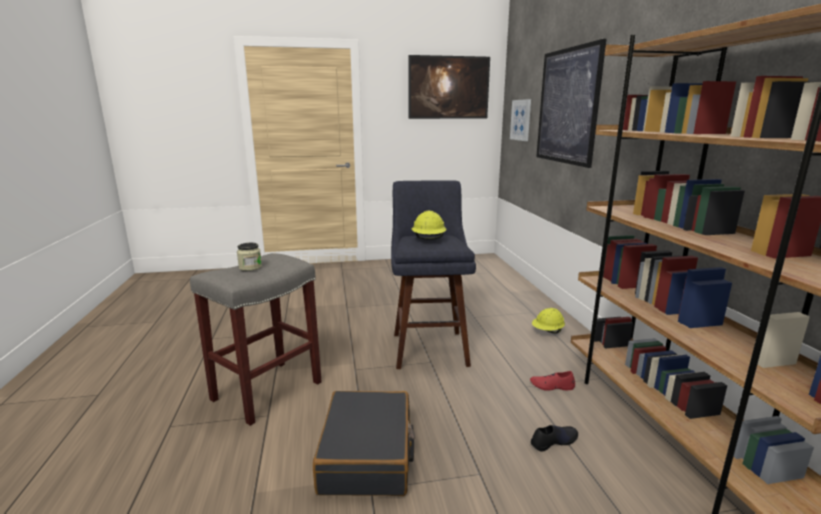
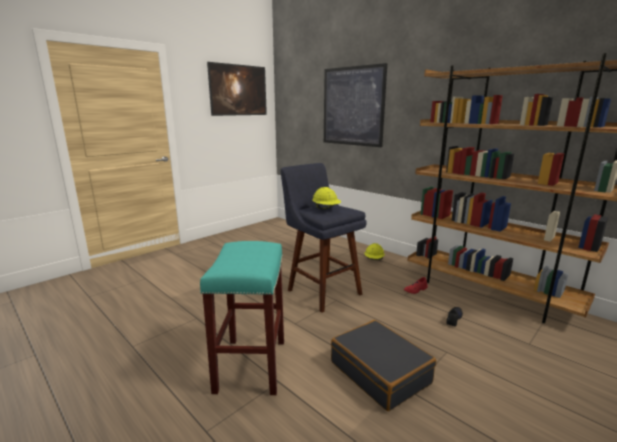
camera: 35 degrees left, 0 degrees up
grey stool [190,253,322,426] -> turquoise stool [200,241,284,395]
jar [237,243,262,271] -> none
picture [510,99,531,141] -> none

